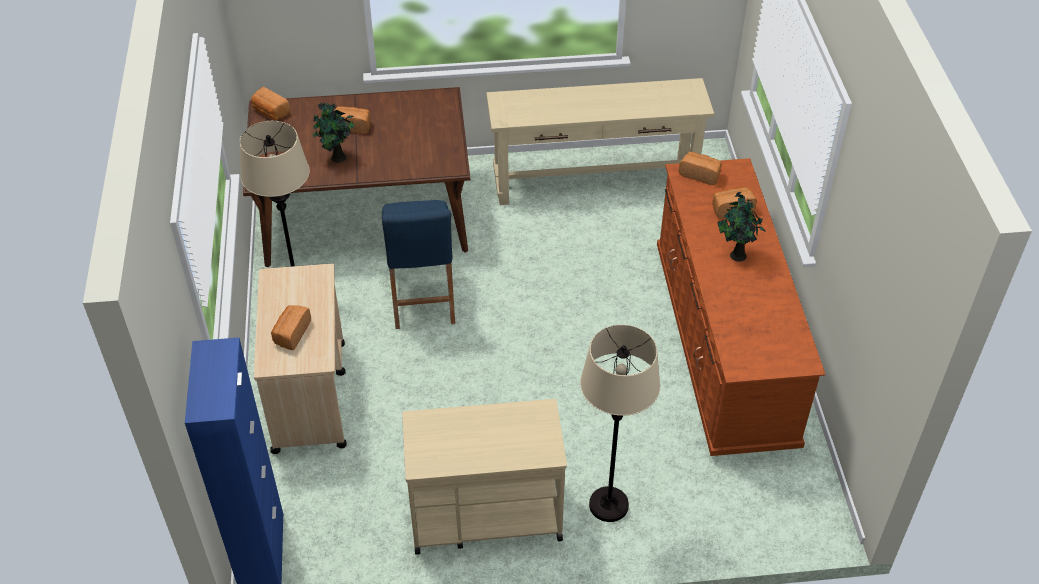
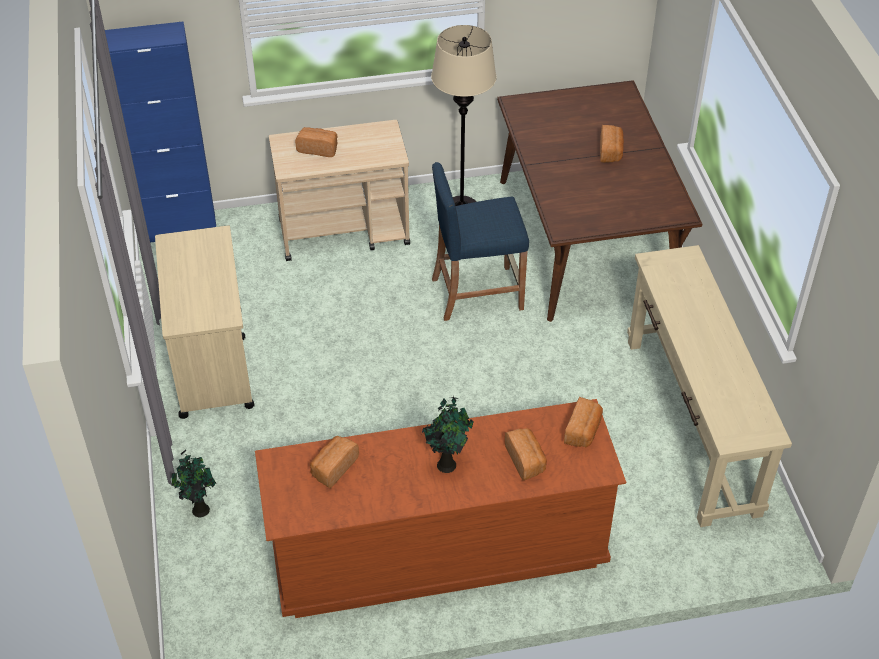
camera: 85 degrees right, 0 degrees up
bread [251,87,290,120] -> bread moved to [310,436,359,488]
potted plant [312,102,355,163] -> potted plant moved to [170,450,216,517]
beige floor lamp [580,324,660,522] -> none

